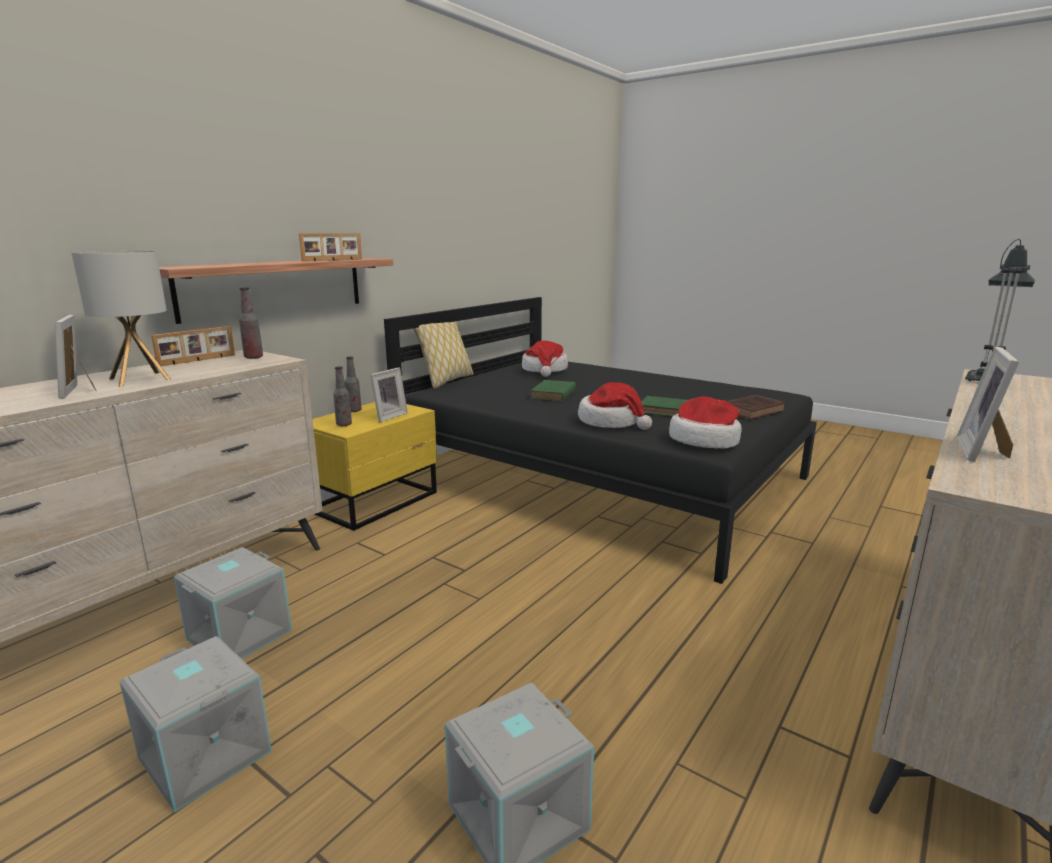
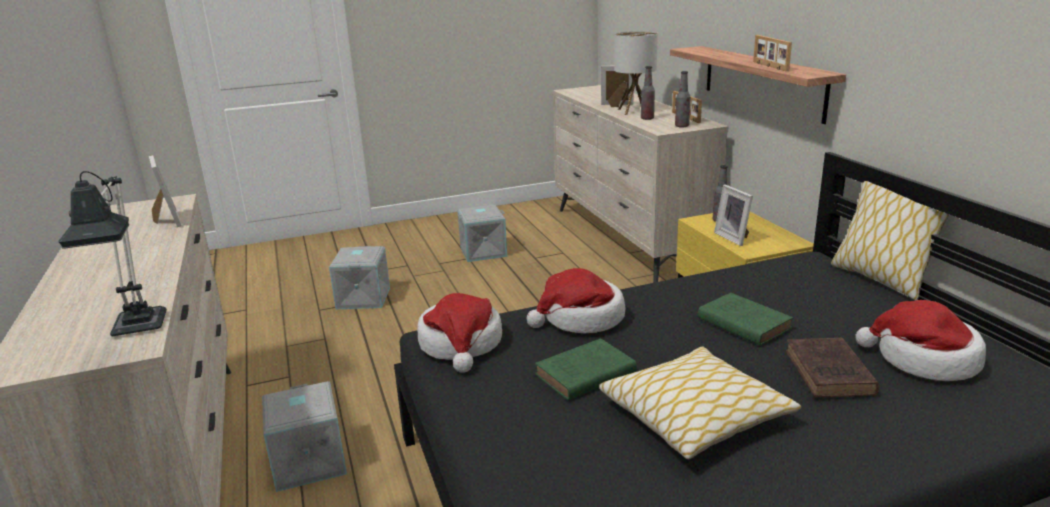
camera: 125 degrees right, 5 degrees up
grey storage box [174,547,292,659] -> grey storage box moved to [262,381,347,492]
bottle [345,356,362,412] -> bottle moved to [641,66,655,120]
brown book [727,395,786,419] -> brown book moved to [785,337,880,398]
none -> pillow [599,346,801,459]

